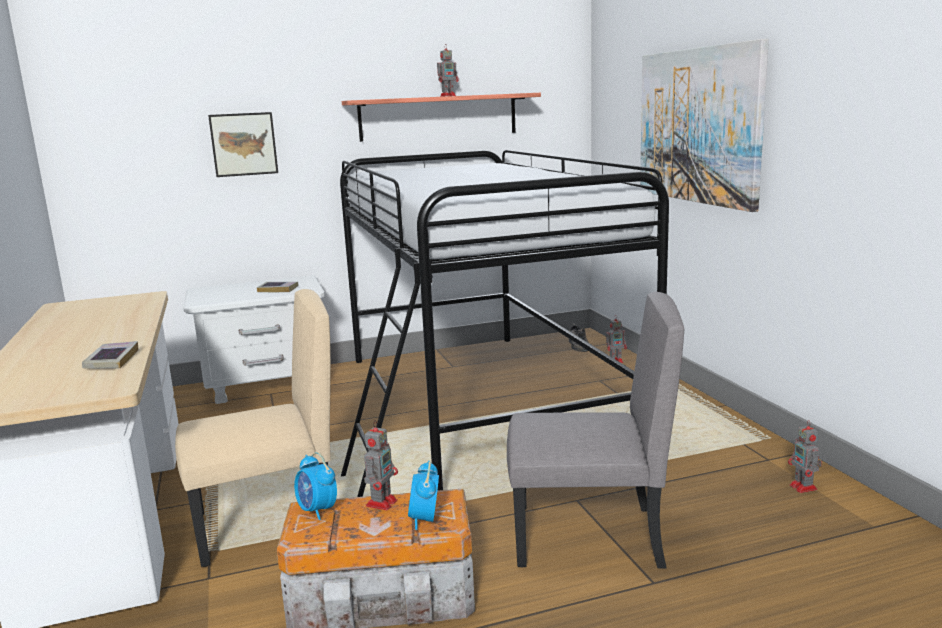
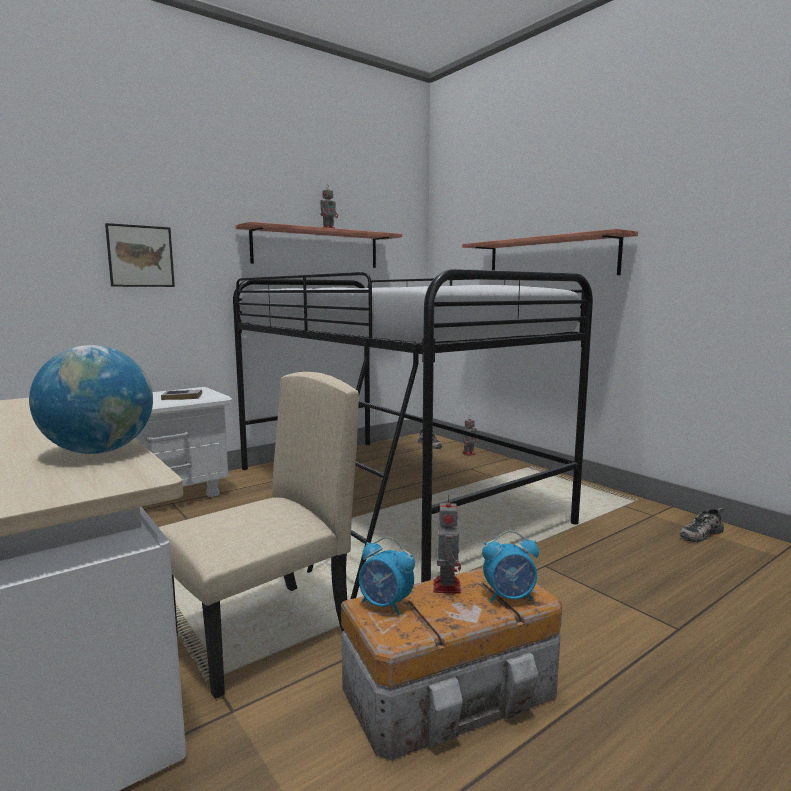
camera: 20 degrees left, 5 degrees down
book [82,341,138,369] -> globe [29,345,153,454]
alarm clock [408,461,439,530] -> alarm clock turned 75 degrees counterclockwise [482,531,539,603]
grey chair [507,292,684,569] -> none
picture [640,39,769,212] -> shelf [462,229,638,275]
toy robot [788,420,822,493] -> shoe [680,508,724,542]

